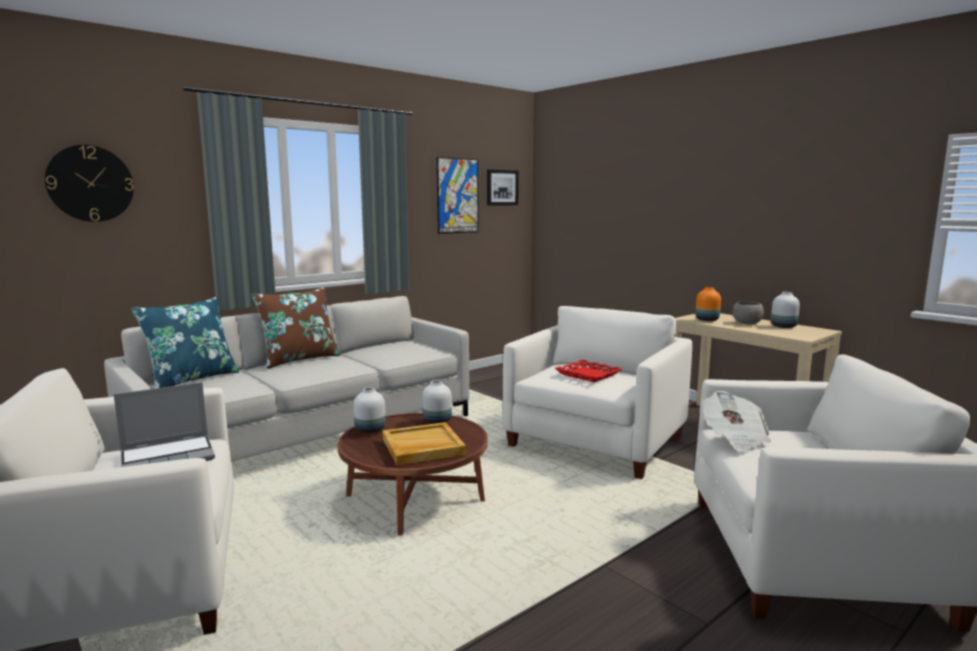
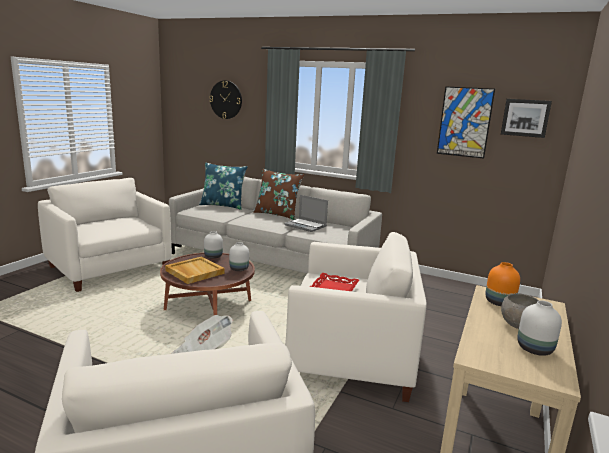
camera: 65 degrees right, 5 degrees up
laptop [114,382,215,467] -> laptop moved to [284,195,328,232]

